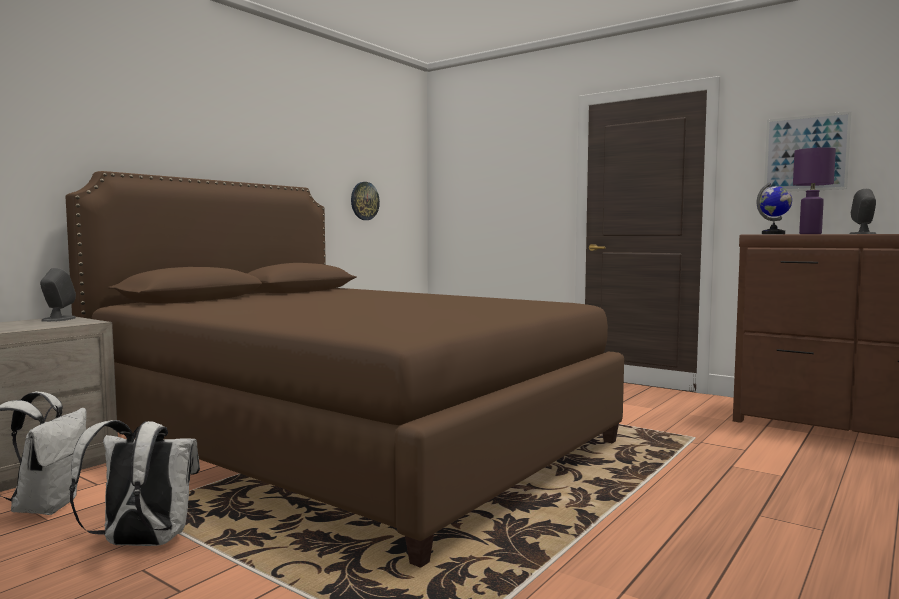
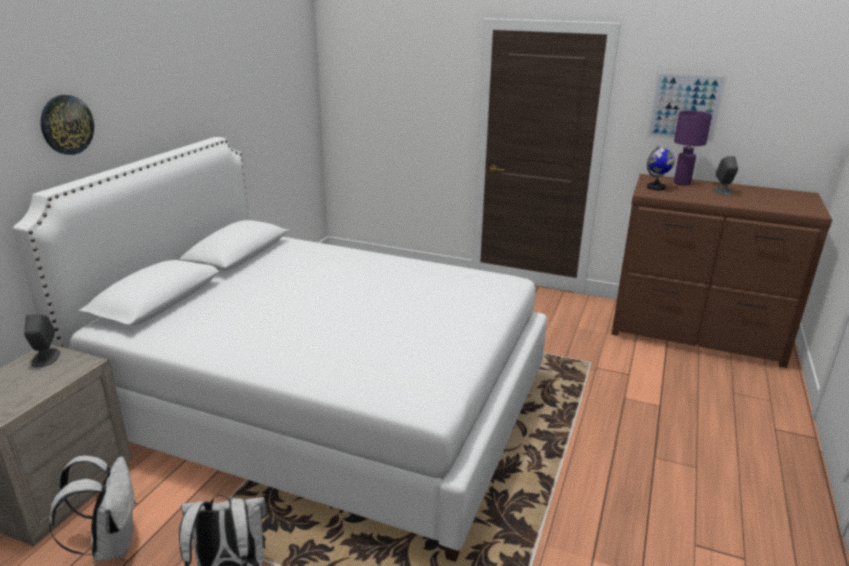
camera: 15 degrees left, 20 degrees up
brown bed [66,171,624,568] -> white bed [13,137,547,562]
wall clock [351,182,380,220] -> wall clock moved to [41,95,94,155]

